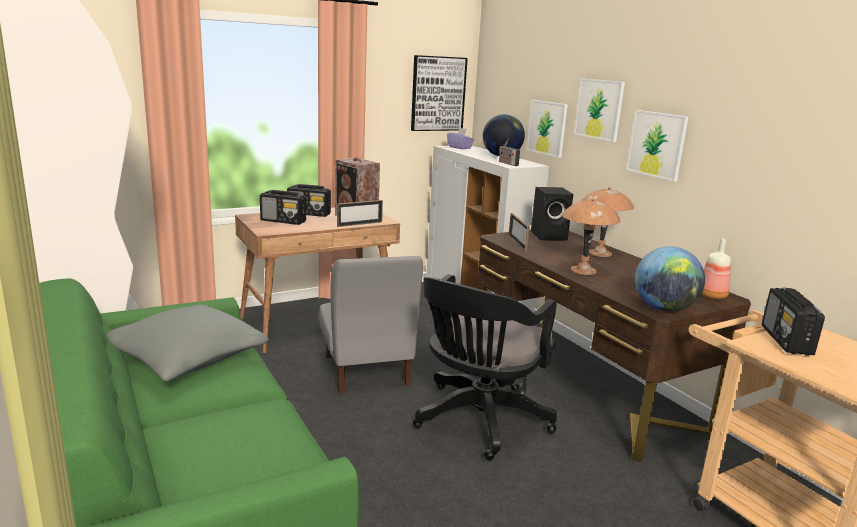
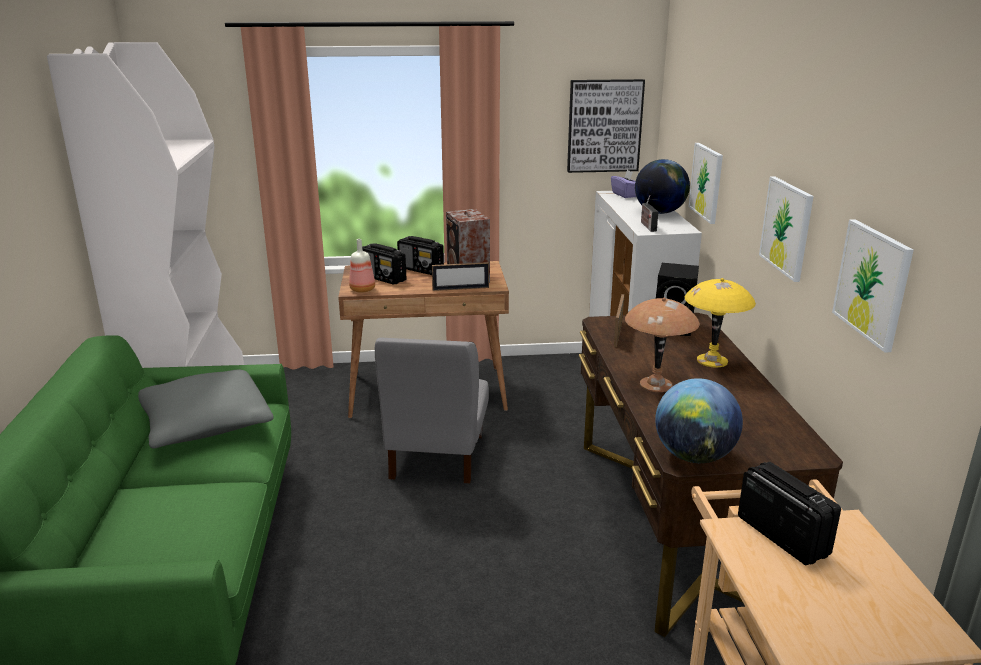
camera: 25 degrees right, 5 degrees up
black office chair [413,274,557,461] -> none
picture [574,78,625,142] -> picture moved to [832,219,914,353]
brown table lamp [581,187,634,257] -> yellow table lamp [685,278,756,367]
bottle [701,239,731,299] -> bottle moved to [349,239,375,293]
radio [762,288,825,356] -> radio turned 120 degrees clockwise [738,462,841,565]

